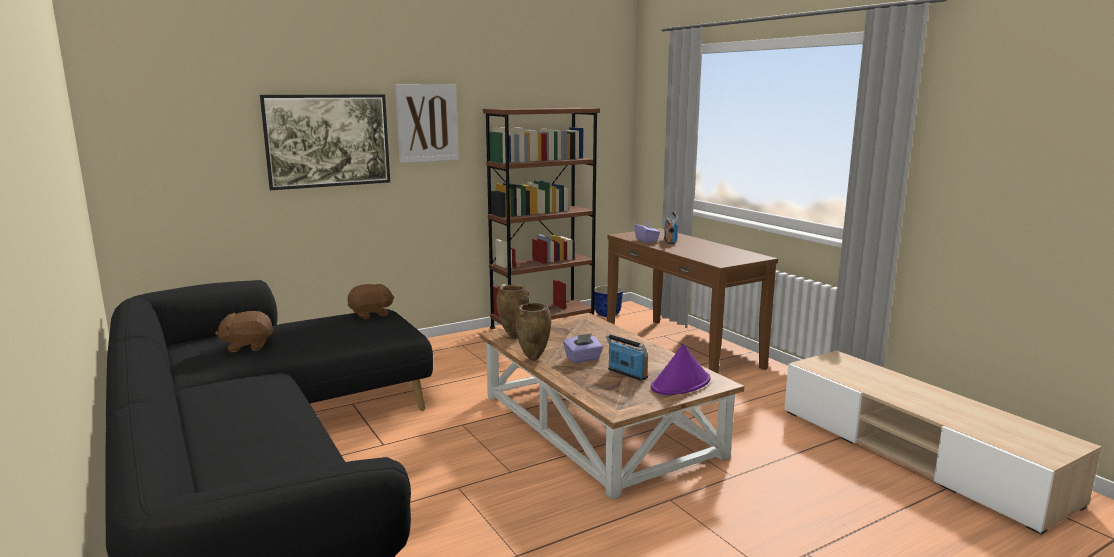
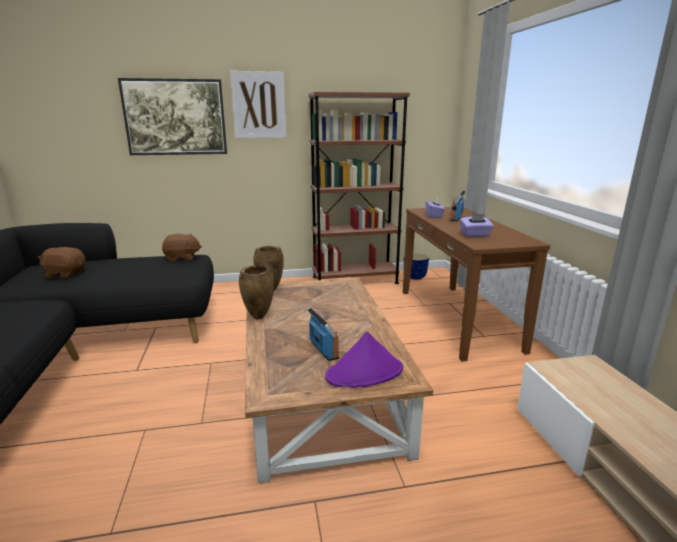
camera: 20 degrees right, 5 degrees up
purple tissue box [563,333,603,363] -> purple tissue box moved to [460,214,494,237]

